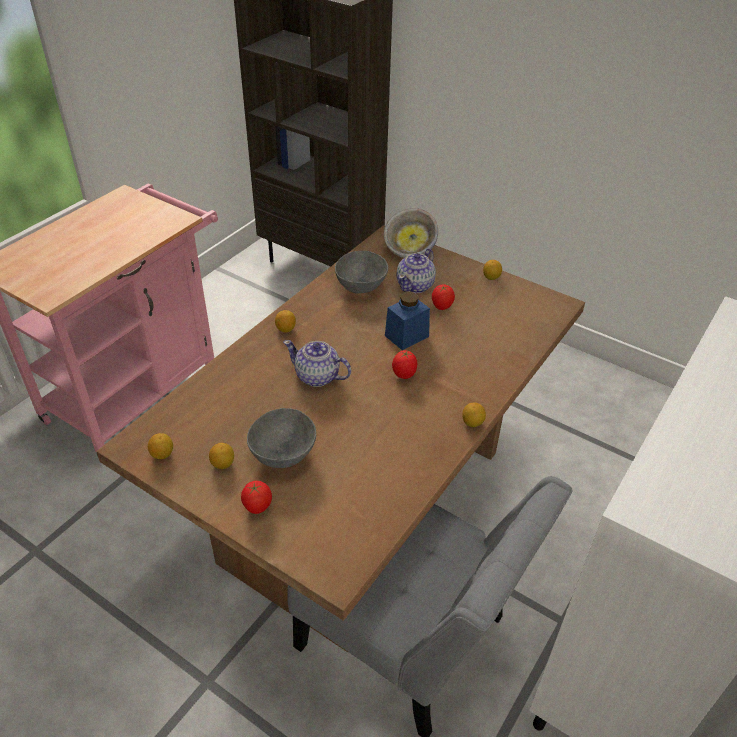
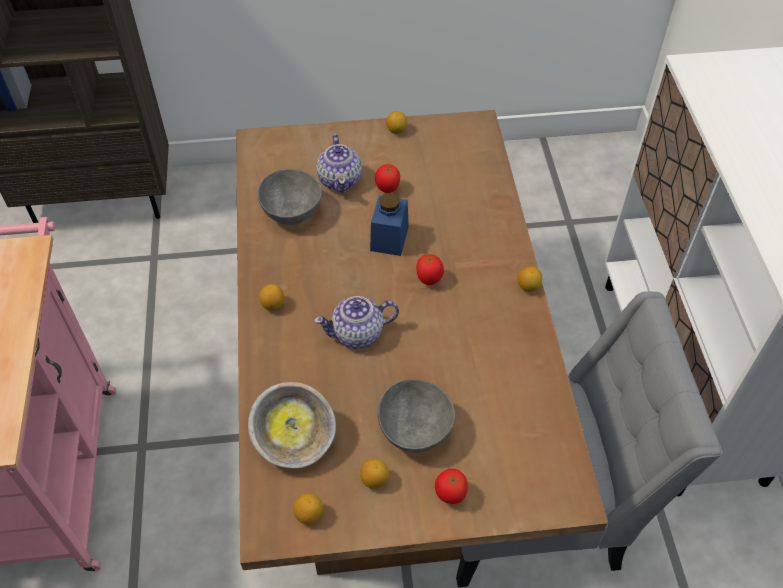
camera: 40 degrees left, 10 degrees up
bowl [384,208,438,258] -> bowl moved to [248,382,336,469]

